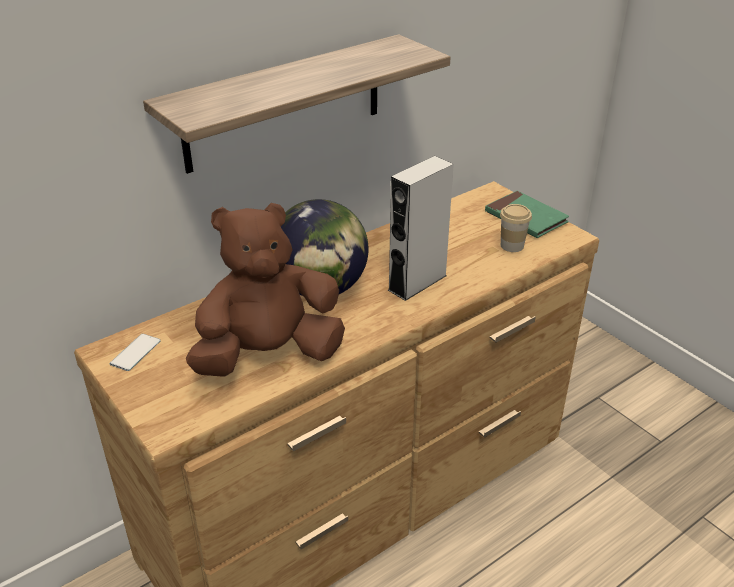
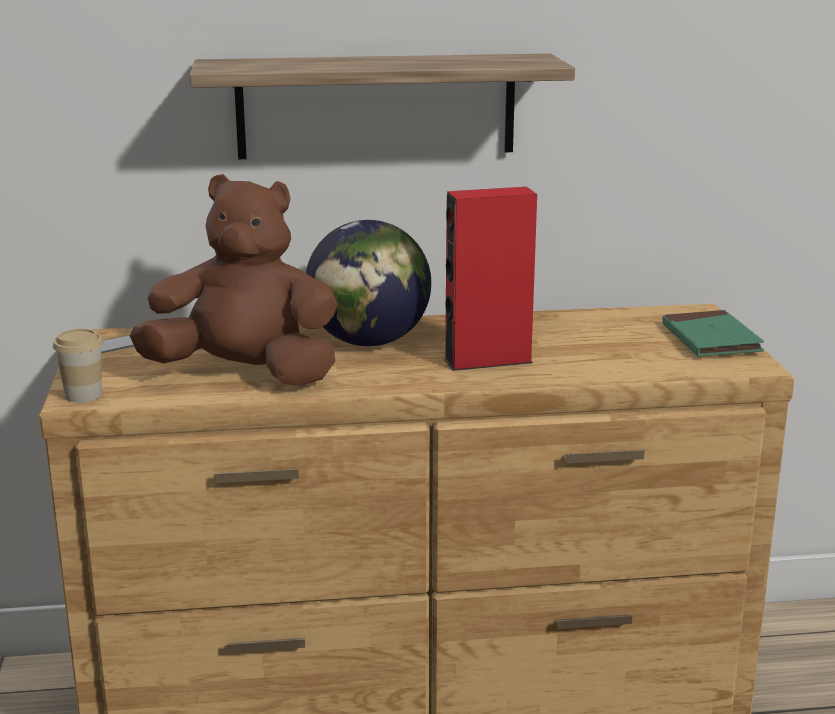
camera: 30 degrees right, 15 degrees down
grey speaker [388,156,454,301] -> red speaker [444,187,537,371]
cup [500,204,532,252] -> cup moved to [53,329,103,402]

